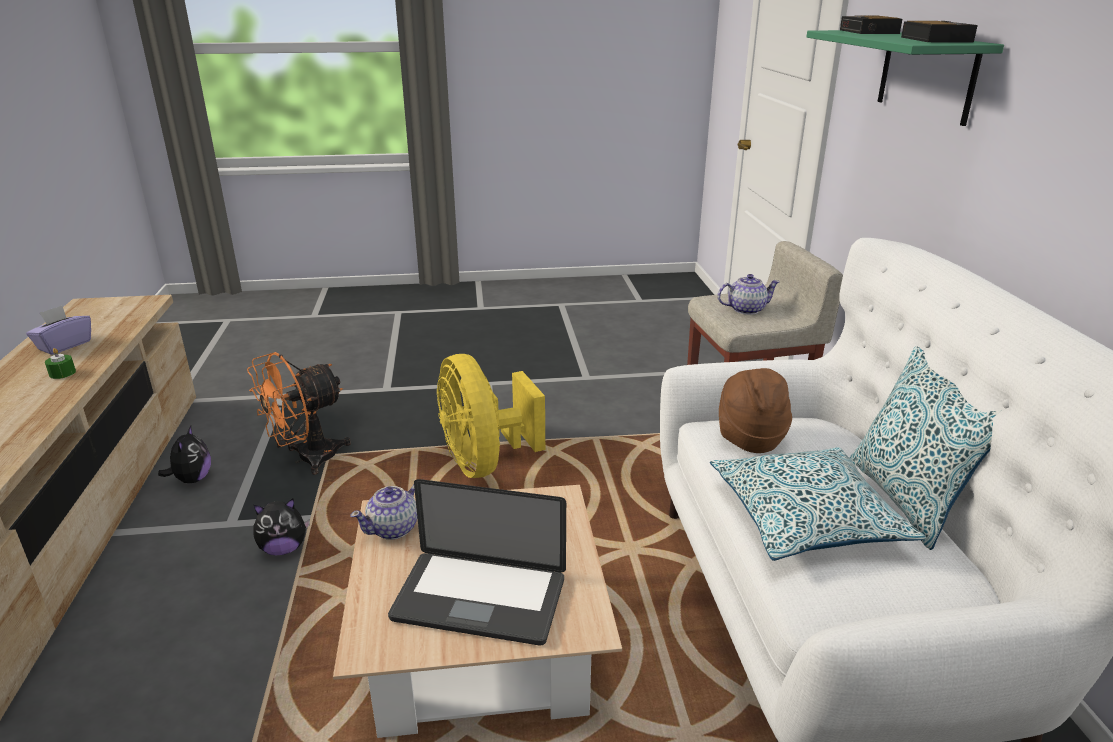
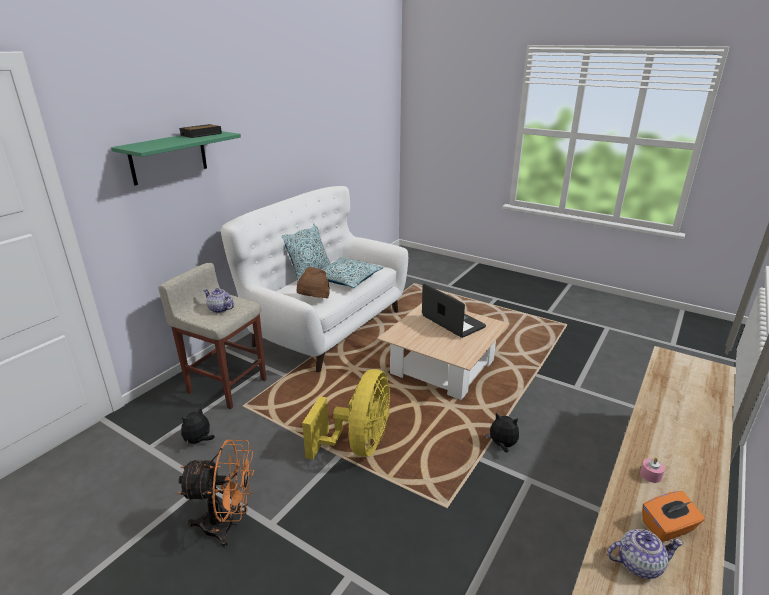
camera: 140 degrees left, 0 degrees up
purple tissue box [26,305,91,355] -> orange tissue box [642,491,705,542]
green candle [45,348,76,379] -> pink candle [640,457,665,483]
plush toy [158,426,211,483] -> plush toy moved to [181,406,215,445]
orange fan [247,352,351,475] -> orange fan moved to [178,439,254,548]
teapot [350,485,417,540] -> teapot moved to [607,529,684,579]
alarm clock [840,15,902,34] -> none

